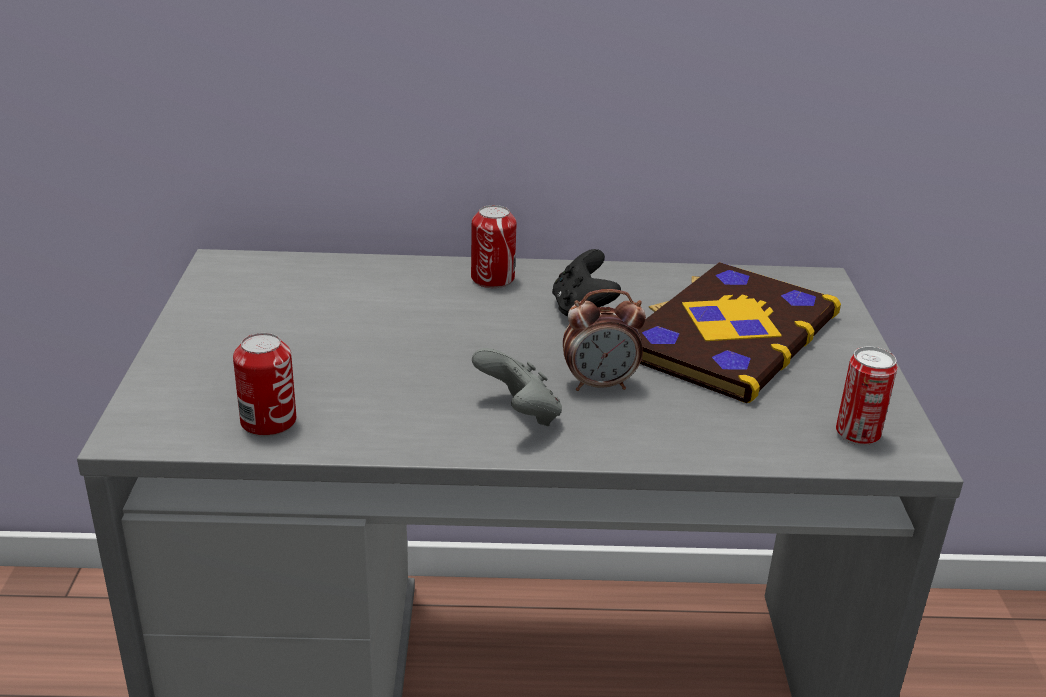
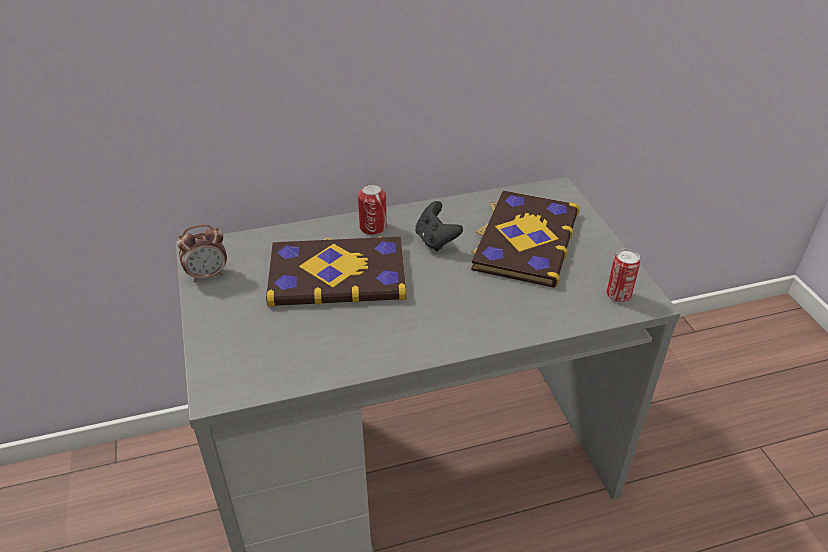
camera: 15 degrees left, 10 degrees up
can [233,333,296,437] -> none
grey game controller [472,348,562,426] -> none
alarm clock [563,289,646,391] -> alarm clock moved to [177,225,227,282]
none -> book [266,236,406,307]

